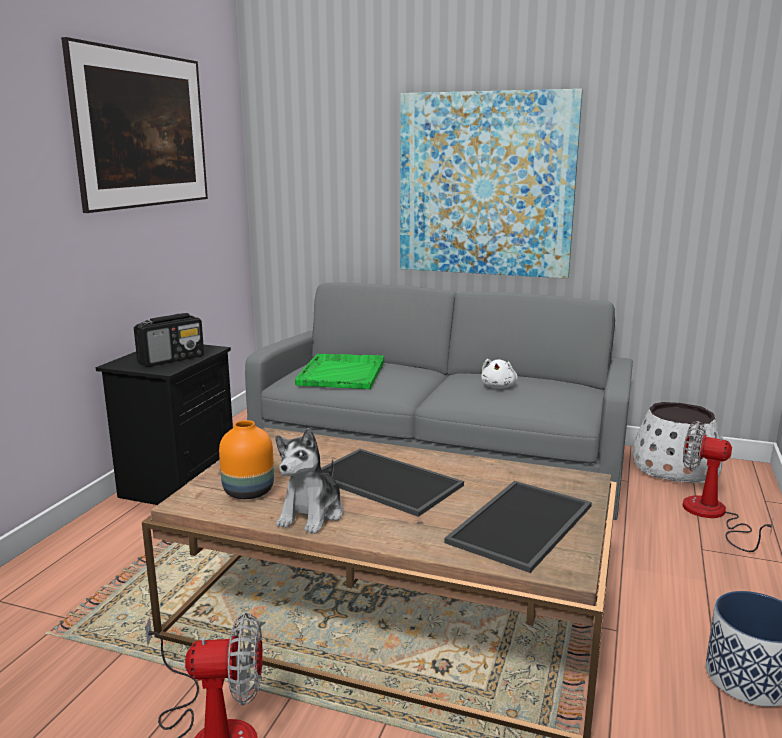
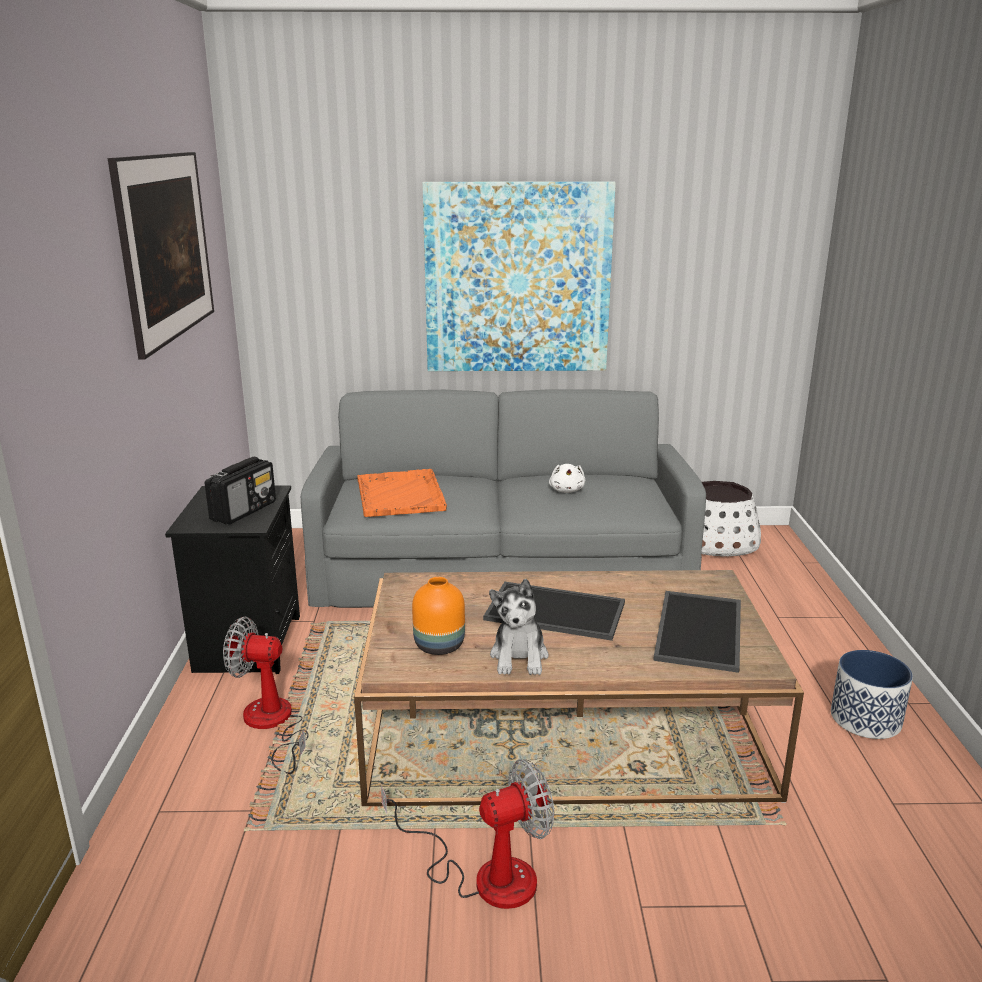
camera: 20 degrees left, 5 degrees up
green tray [295,354,384,389] -> orange tray [357,469,447,517]
fan [683,421,774,552] -> fan moved to [223,617,309,774]

